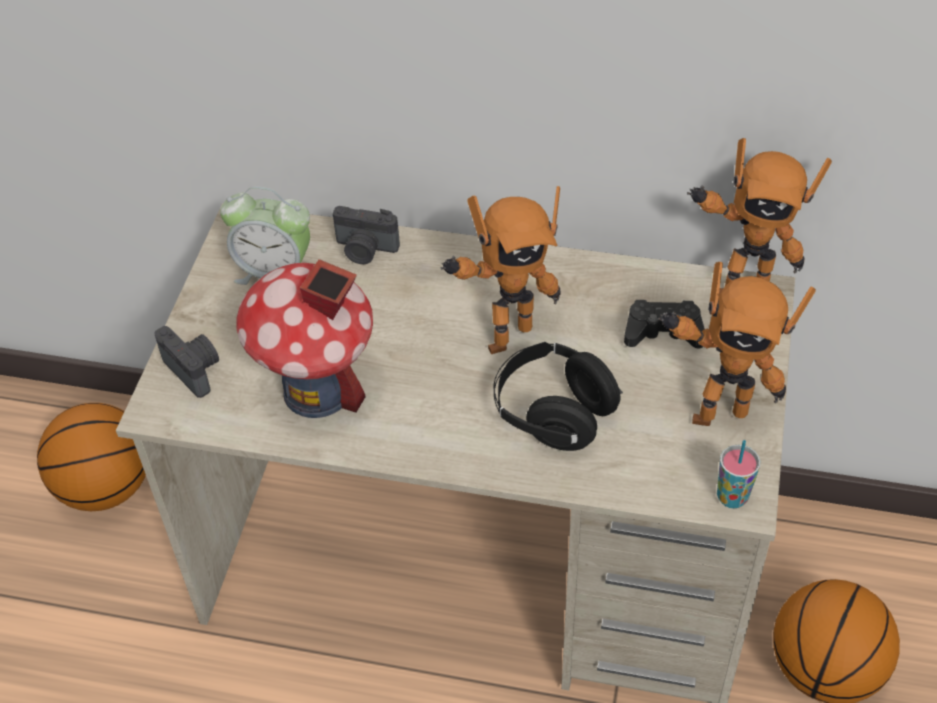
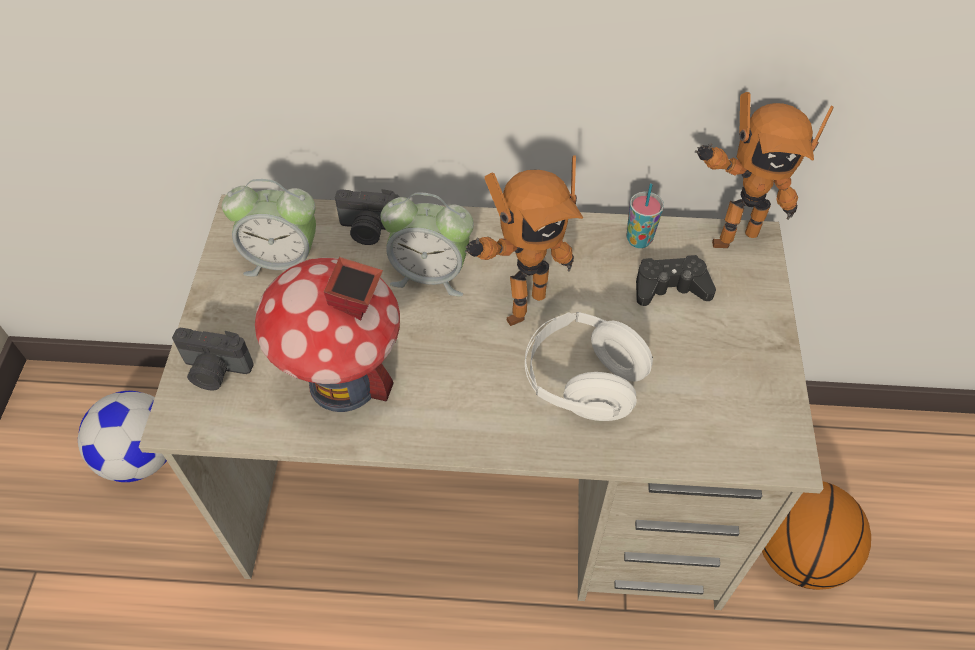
camera: 10 degrees left, 5 degrees up
basketball [37,403,146,511] -> football [78,391,167,482]
camera [154,326,219,398] -> camera turned 150 degrees clockwise [172,328,254,391]
black headphones [494,342,623,451] -> white headphones [525,312,653,421]
toy robot [657,262,816,426] -> none
cup [717,440,760,508] -> cup moved to [626,183,664,248]
none -> alarm clock [380,193,474,296]

